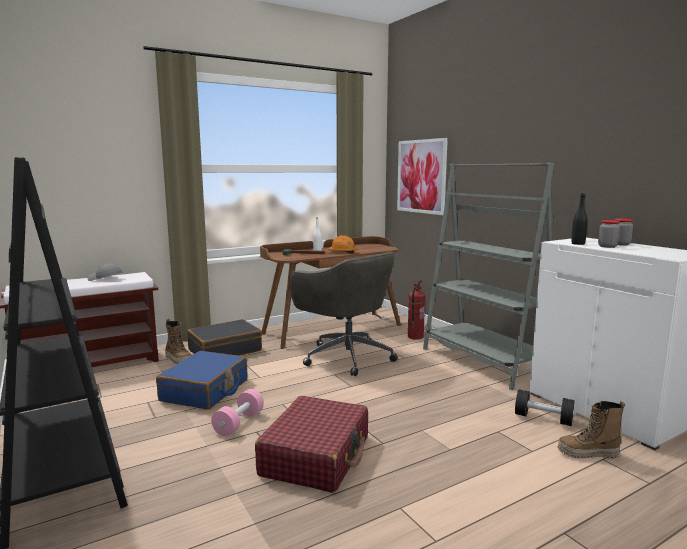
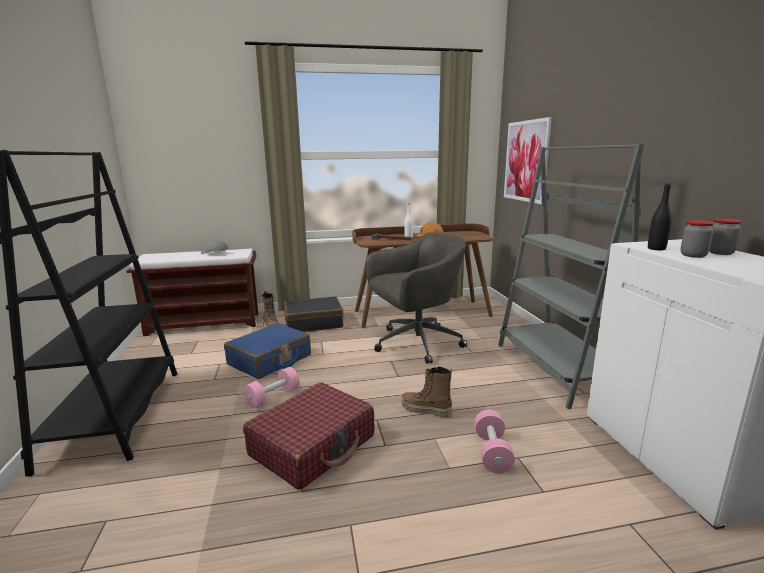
camera: 20 degrees right, 5 degrees up
grey office chair [289,252,398,376] -> grey office chair turned 90 degrees counterclockwise [366,232,467,364]
fire extinguisher [408,280,425,340] -> none
black dumbbell [515,390,575,426] -> none
boot [557,401,625,459] -> boot moved to [401,367,452,418]
none -> pink dumbbell [475,410,515,474]

